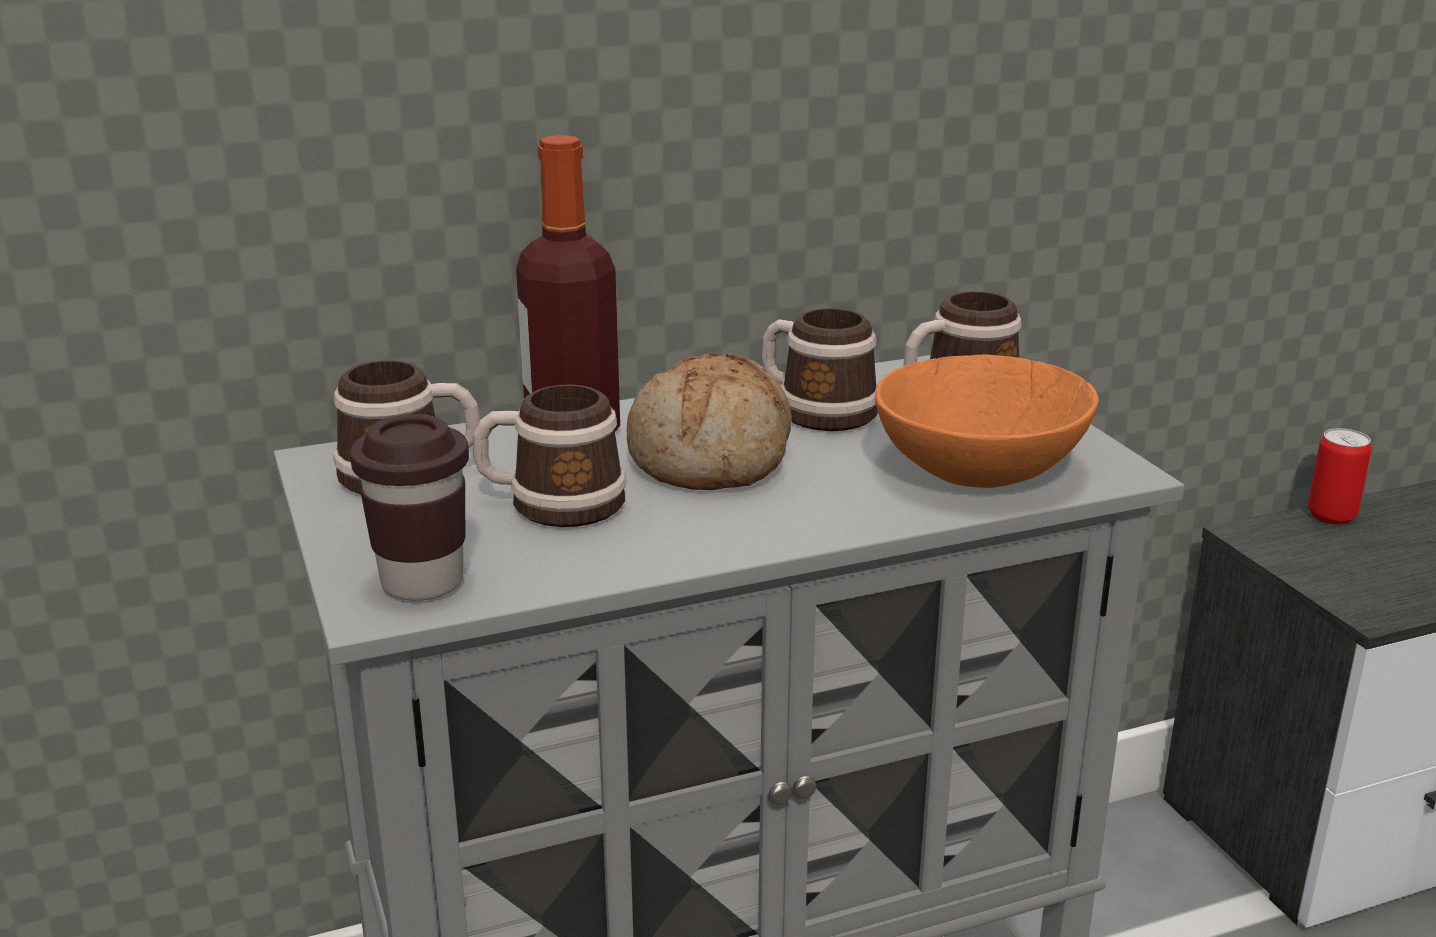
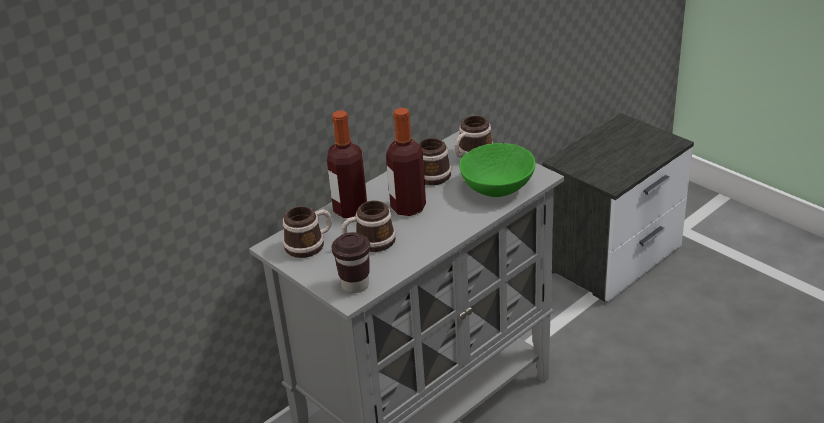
camera: 20 degrees left, 10 degrees up
bread [627,352,792,490] -> bottle [386,108,426,216]
orange bowl [875,354,1099,488] -> green bowl [459,143,535,197]
can [1308,428,1372,525] -> none

